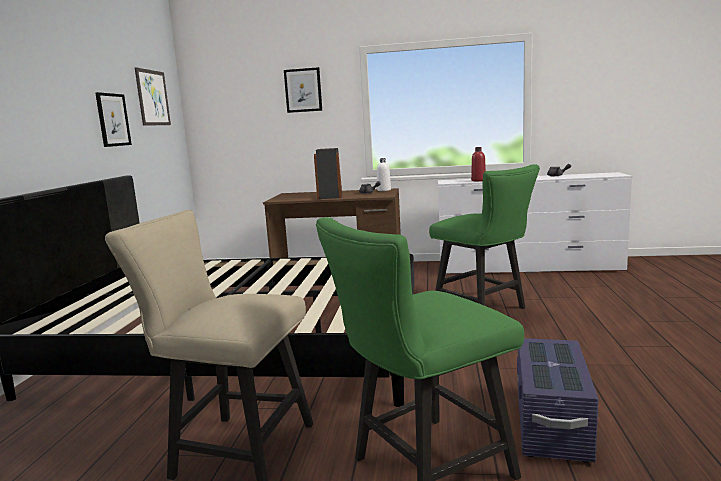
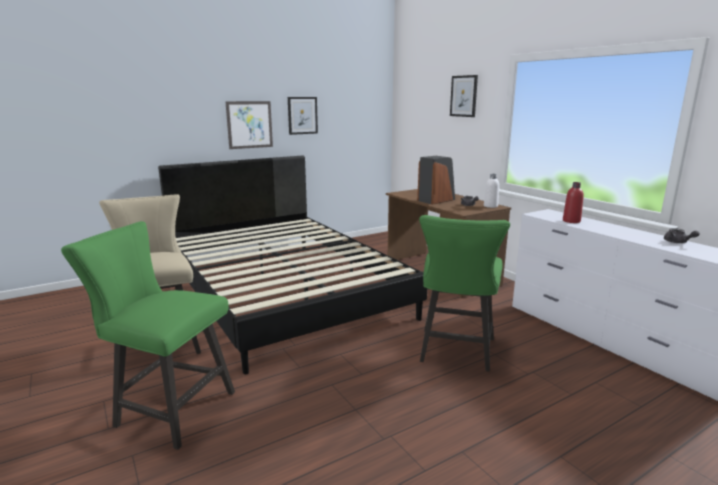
camera: 50 degrees right, 5 degrees up
picture [135,67,171,126] -> picture moved to [225,101,273,149]
purple storage box [517,338,598,463] -> none

